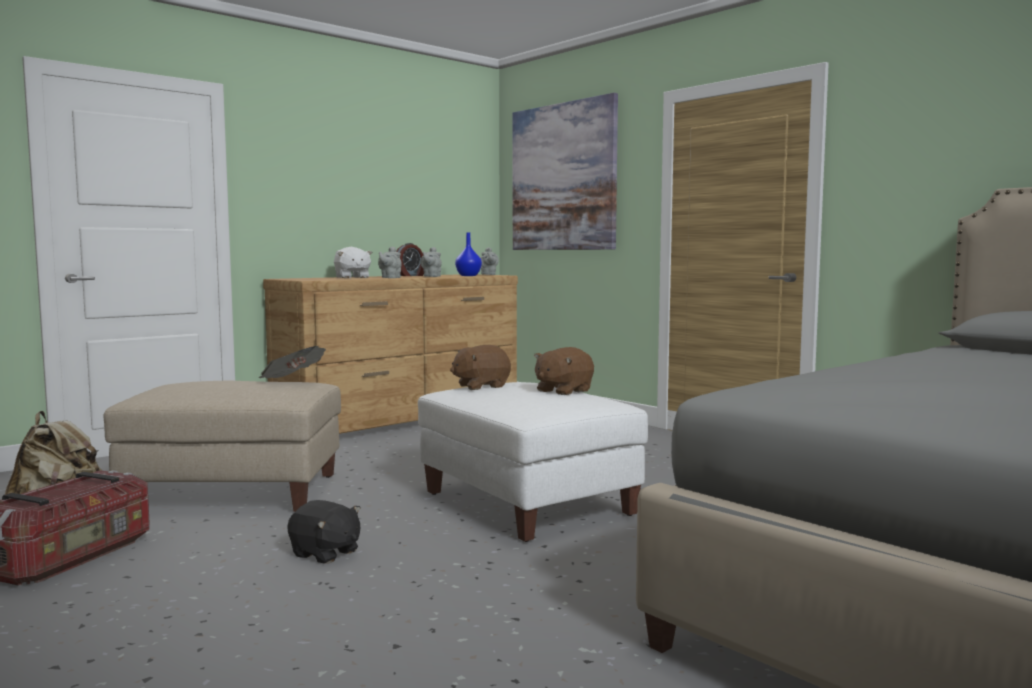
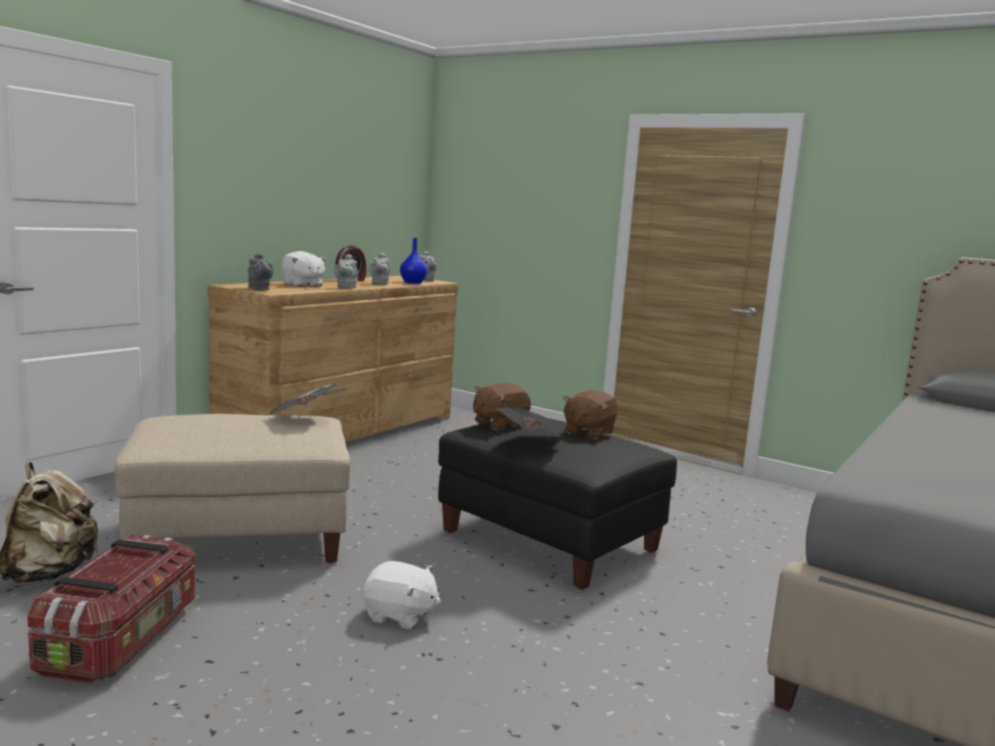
camera: 15 degrees left, 5 degrees up
black plush toy [287,500,360,564] -> white plush toy [363,561,441,629]
white ottoman [418,382,648,542] -> black ottoman [438,418,677,590]
picture [513,93,618,250] -> none
none -> grey teapot [248,253,274,290]
none -> newspaper [496,407,564,436]

